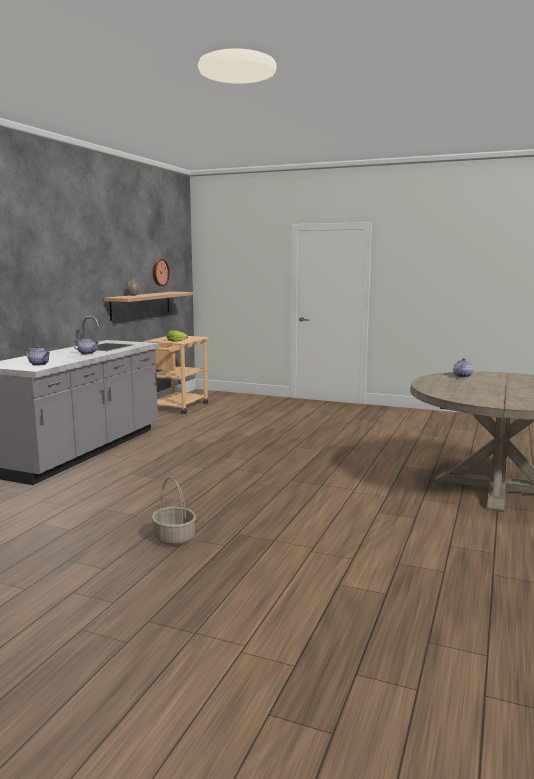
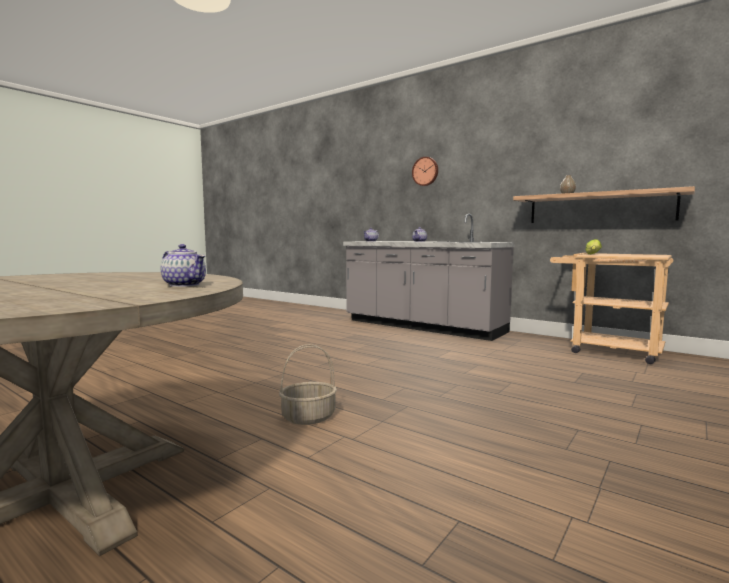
camera: 105 degrees right, 5 degrees down
basket [151,477,196,546] -> basket moved to [279,344,337,425]
wall clock [153,259,170,286] -> wall clock moved to [412,157,438,186]

